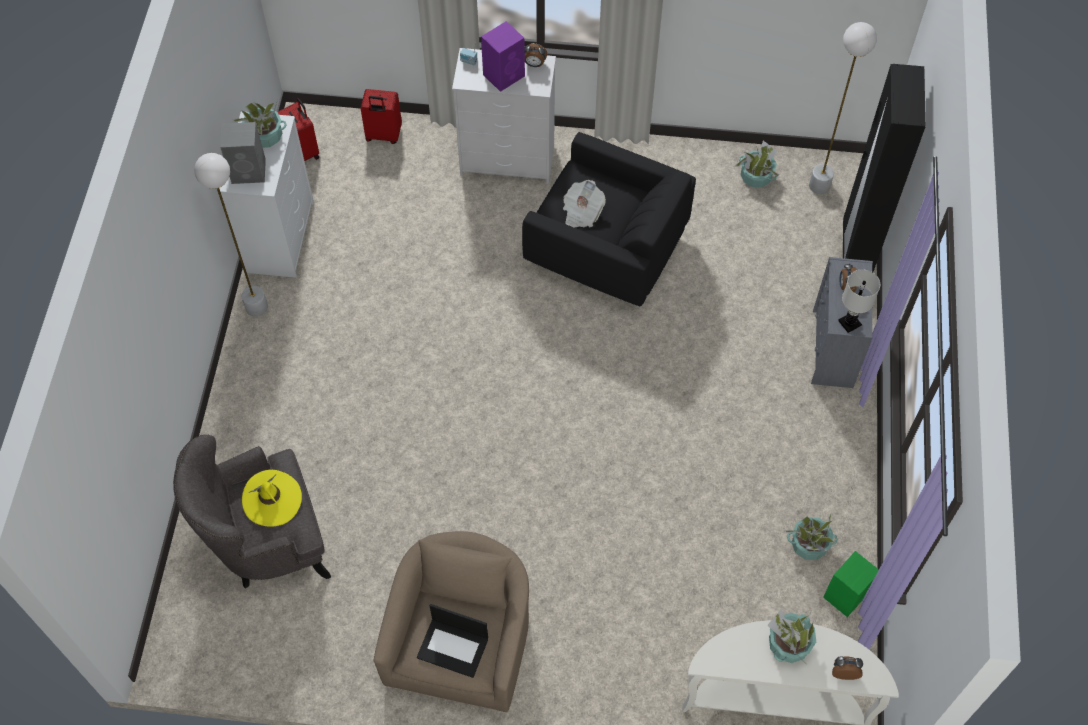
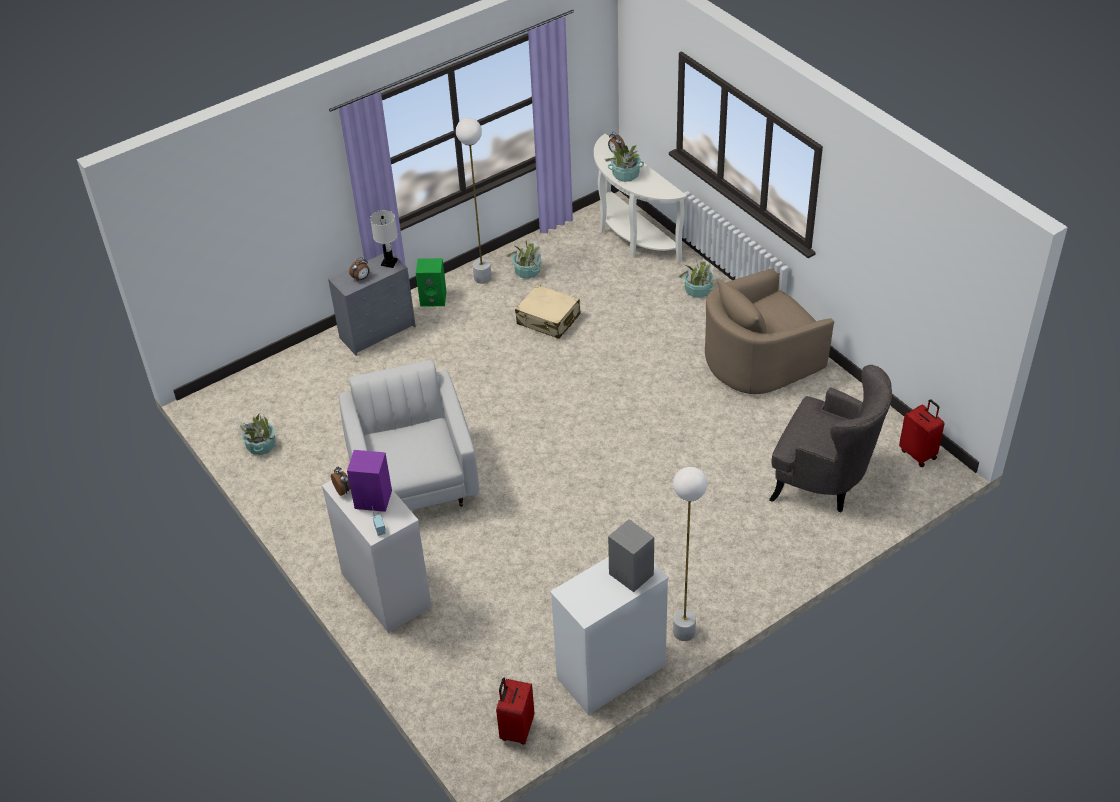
camera: 130 degrees left, 15 degrees down
potted plant [233,102,287,148] -> potted plant moved to [677,259,715,298]
yellow hat [242,470,302,527] -> none
red suitcase [360,89,402,144] -> red suitcase moved to [899,399,945,467]
laptop [417,604,488,678] -> none
black armchair [522,132,696,306] -> white armchair [339,360,479,510]
newspaper [563,180,606,228] -> none
white floor lamp [809,22,877,194] -> white floor lamp moved to [456,118,492,284]
green speaker [823,551,879,617] -> green speaker moved to [416,258,446,307]
black wardrobe [843,64,926,272] -> none
none -> beige suitcase [515,285,580,339]

